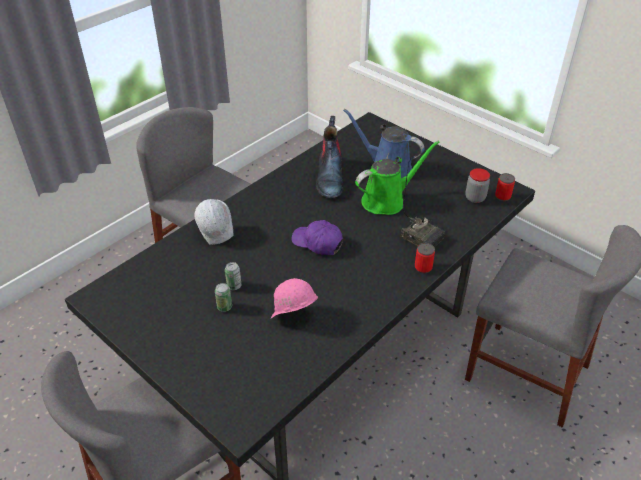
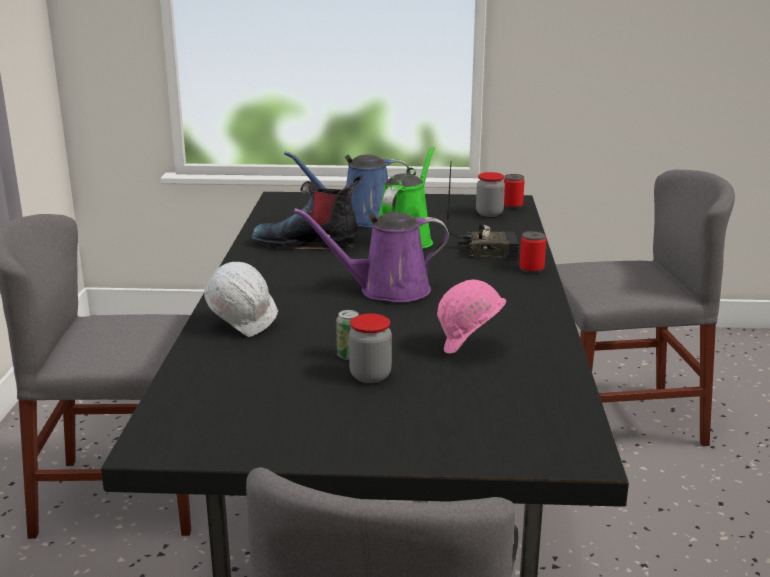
camera: 40 degrees left, 20 degrees down
can [215,283,232,312] -> jar [349,314,392,383]
purple cap [291,220,343,255] -> purple watering can [294,209,449,302]
boot [316,116,344,198] -> boot turned 135 degrees clockwise [252,174,363,249]

